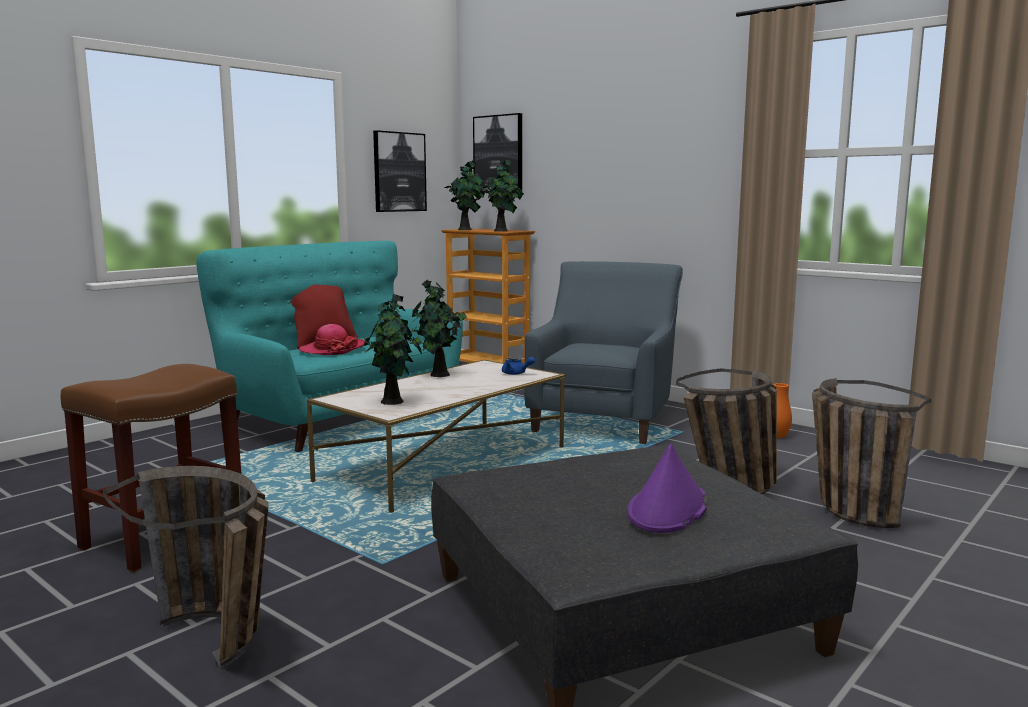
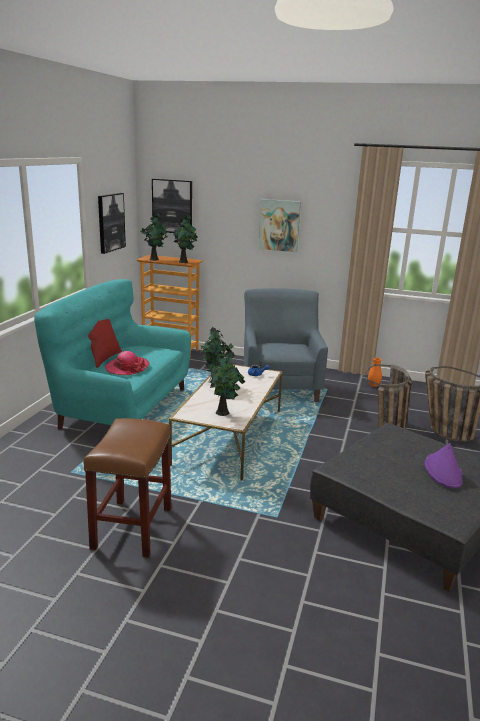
camera: 25 degrees left, 10 degrees up
basket [103,466,268,667] -> none
none -> picture [259,199,301,252]

